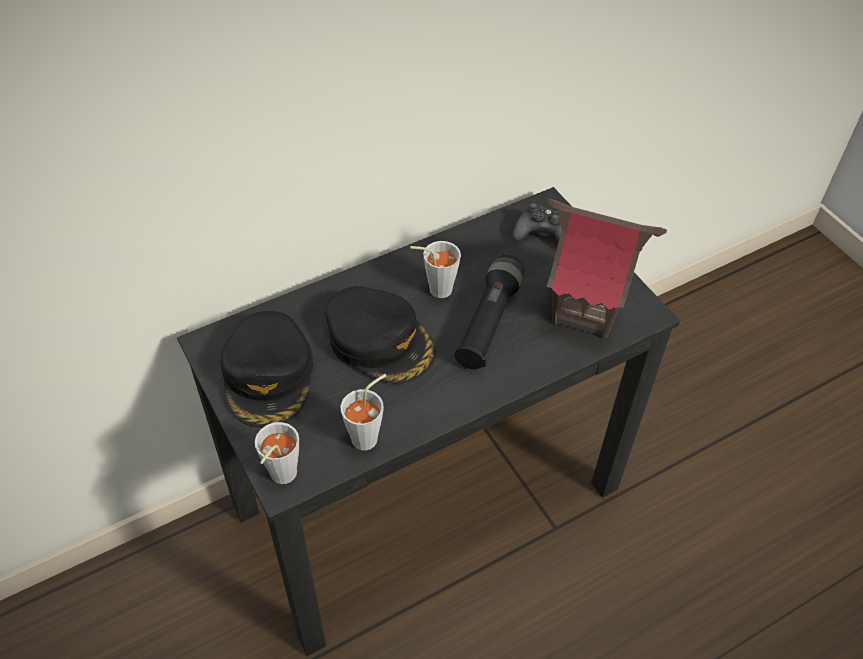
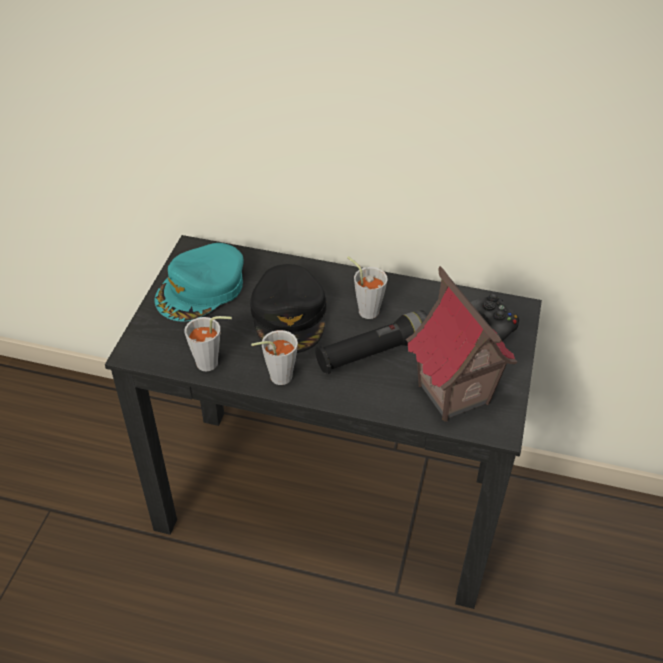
camera: 45 degrees right, 5 degrees down
black cap [220,311,314,428] -> turquoise cap [155,243,244,322]
grey cup [255,422,299,484] -> grey cup moved to [251,330,298,385]

